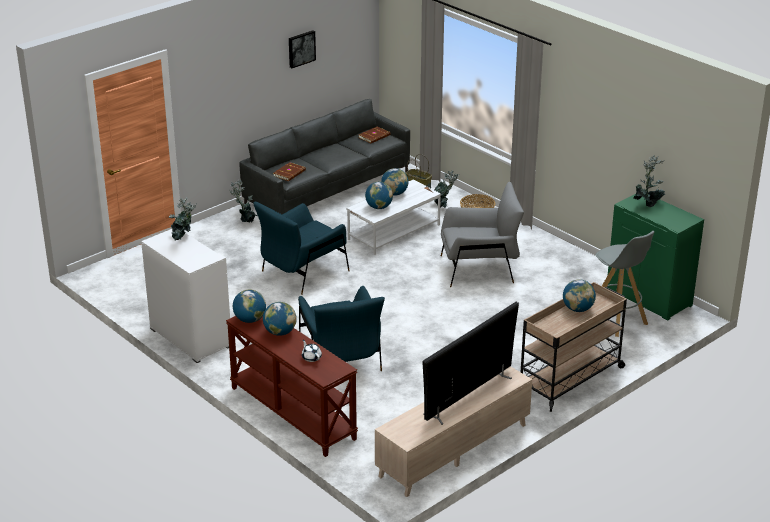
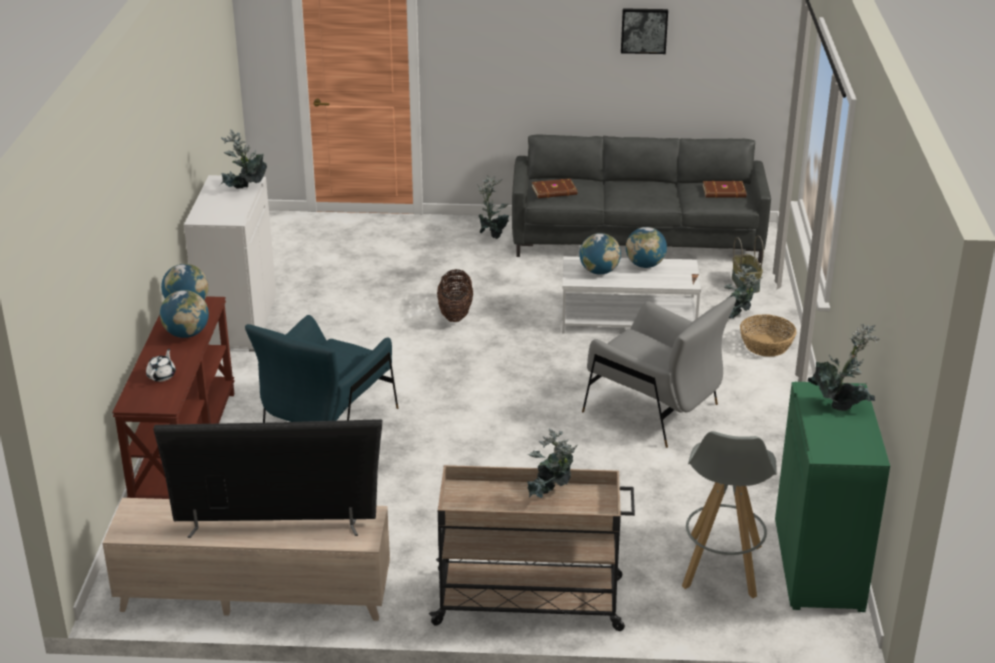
camera: 45 degrees right, 0 degrees up
blue armchair [253,202,350,295] -> basket [437,269,473,322]
globe [563,279,596,312] -> potted plant [527,428,578,498]

